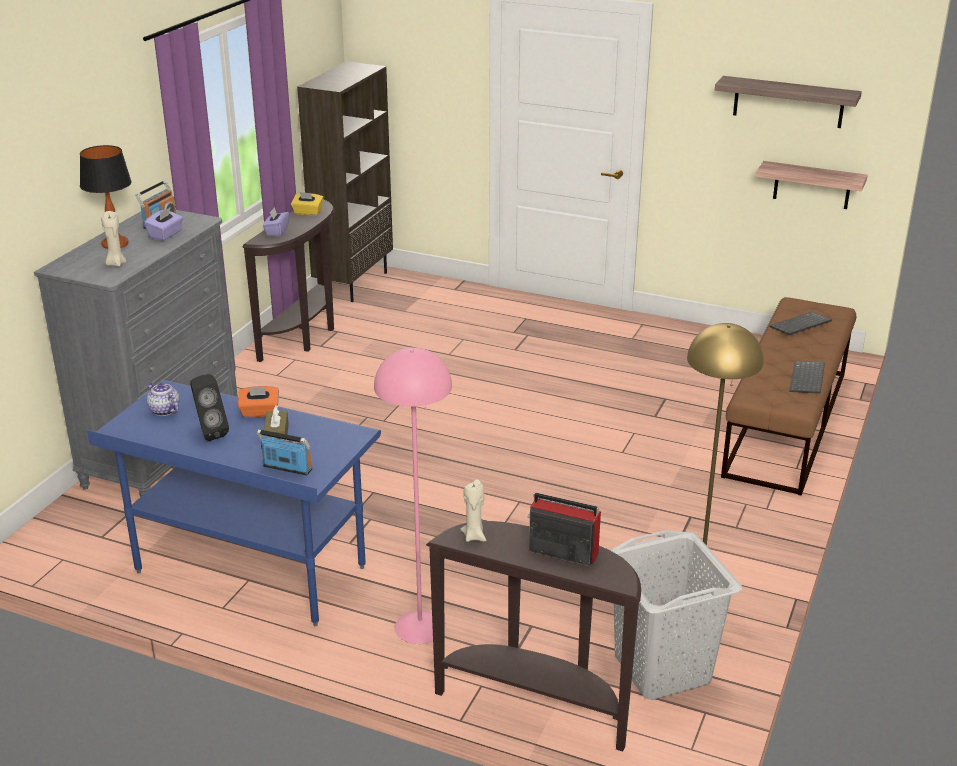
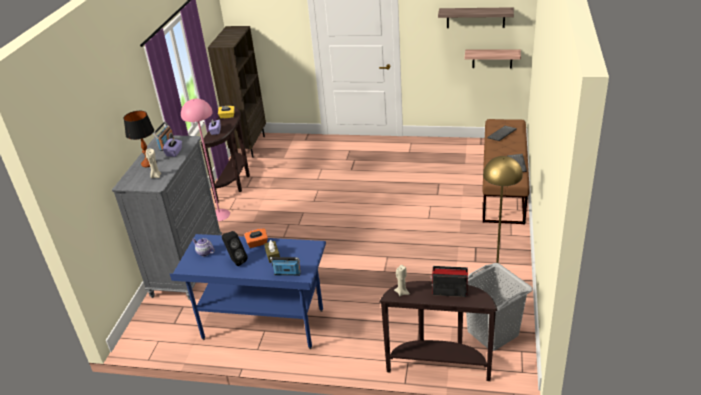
camera: 10 degrees left, 5 degrees up
pink floor lamp [374,347,452,644] -> pink floor lamp moved to [181,99,230,221]

